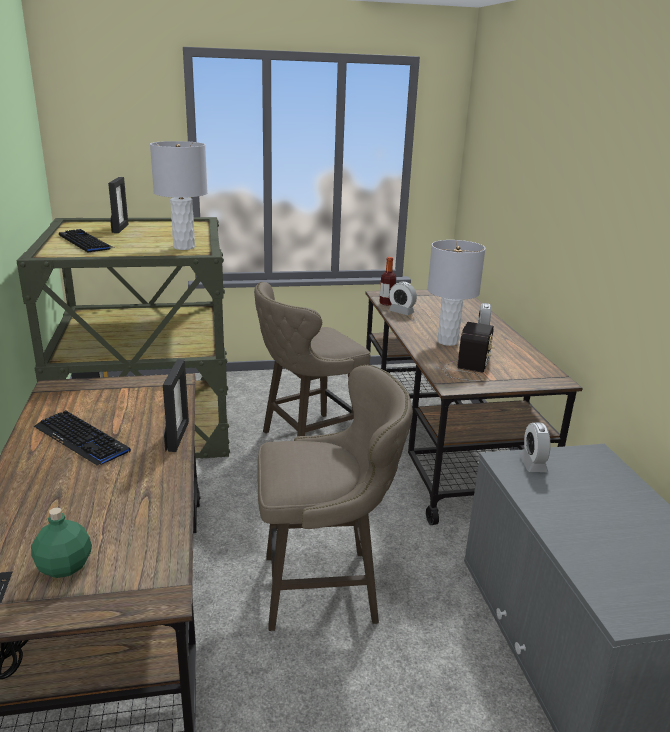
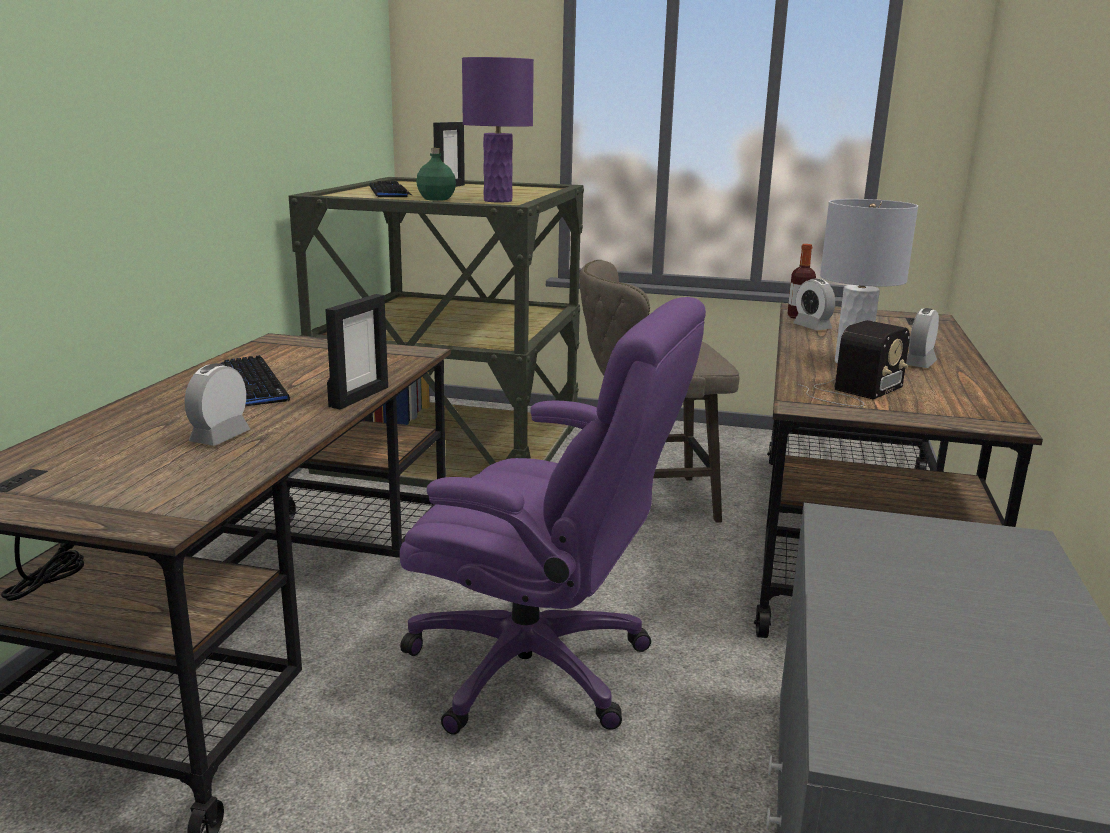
camera: 25 degrees right, 5 degrees down
green bottle [31,507,92,578] -> green bottle moved to [416,148,456,201]
grey table lamp [150,141,208,250] -> purple table lamp [462,57,534,202]
beige stool [257,364,413,631] -> purple office chair [400,297,706,735]
alarm clock [519,422,551,472] -> alarm clock moved to [185,363,250,446]

